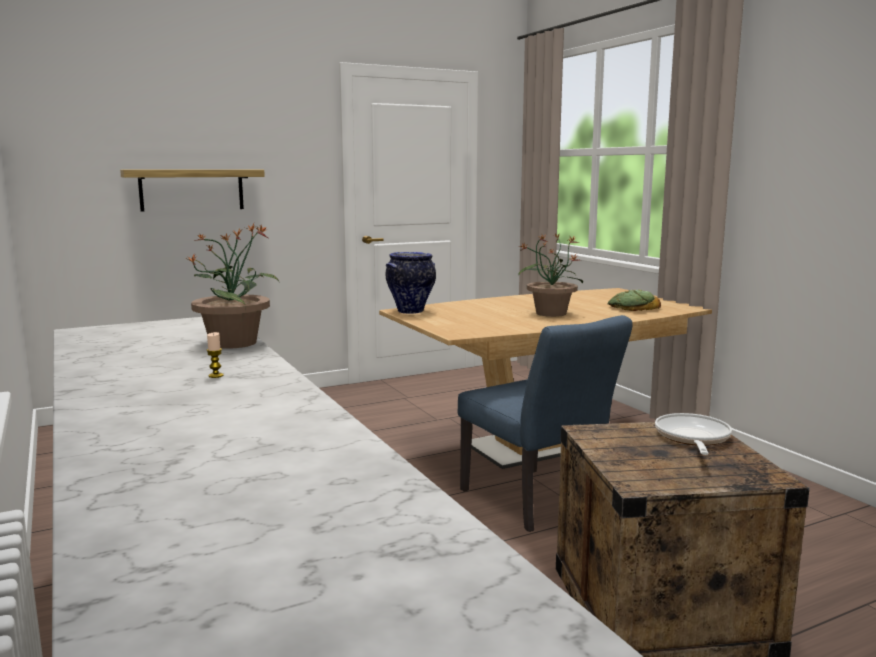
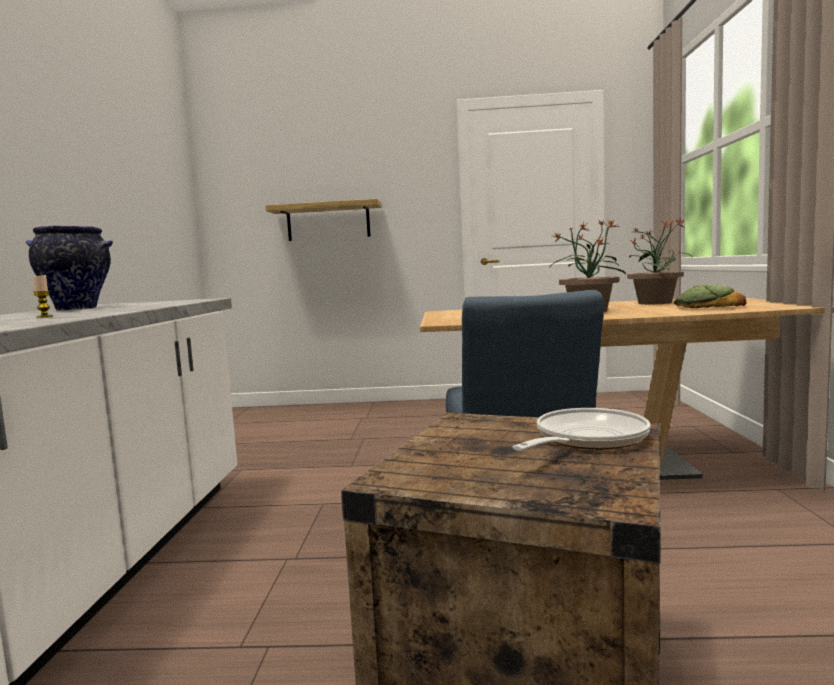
camera: 30 degrees right, 5 degrees down
potted plant [188,223,279,349] -> potted plant moved to [627,218,693,304]
vase [386,252,436,314] -> vase moved to [26,226,113,311]

